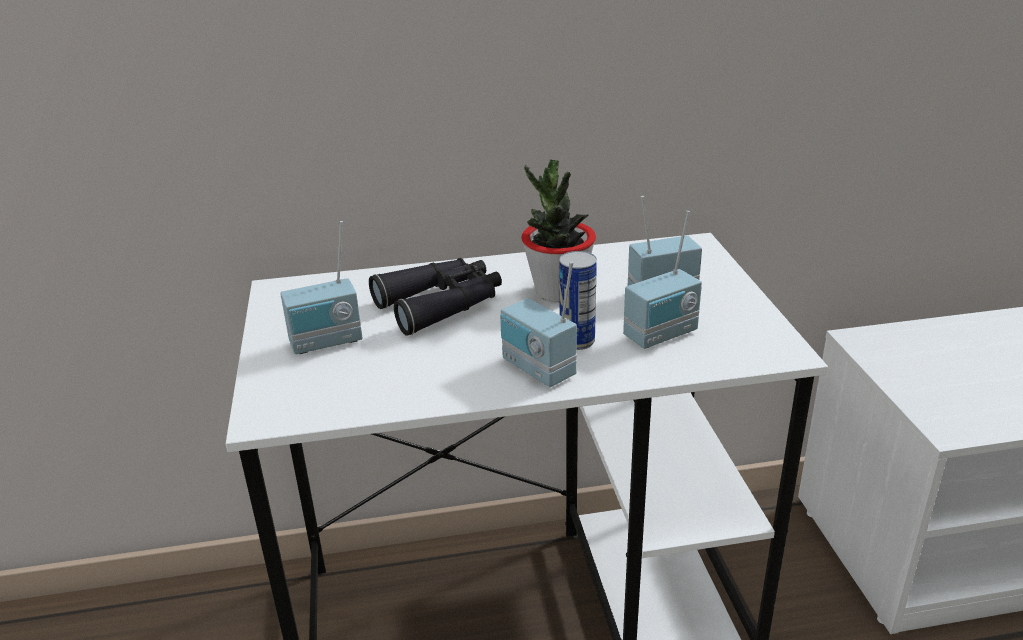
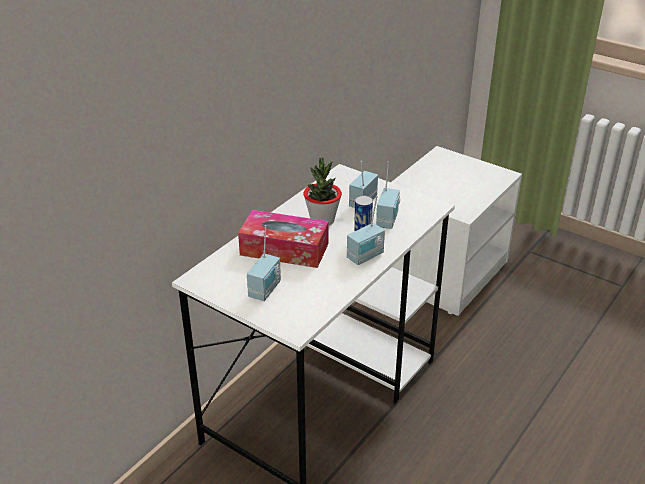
camera: 45 degrees left, 5 degrees up
black binoculars [369,258,502,336] -> tissue box [238,210,329,268]
radio [500,261,577,387] -> radio turned 45 degrees counterclockwise [347,196,385,265]

